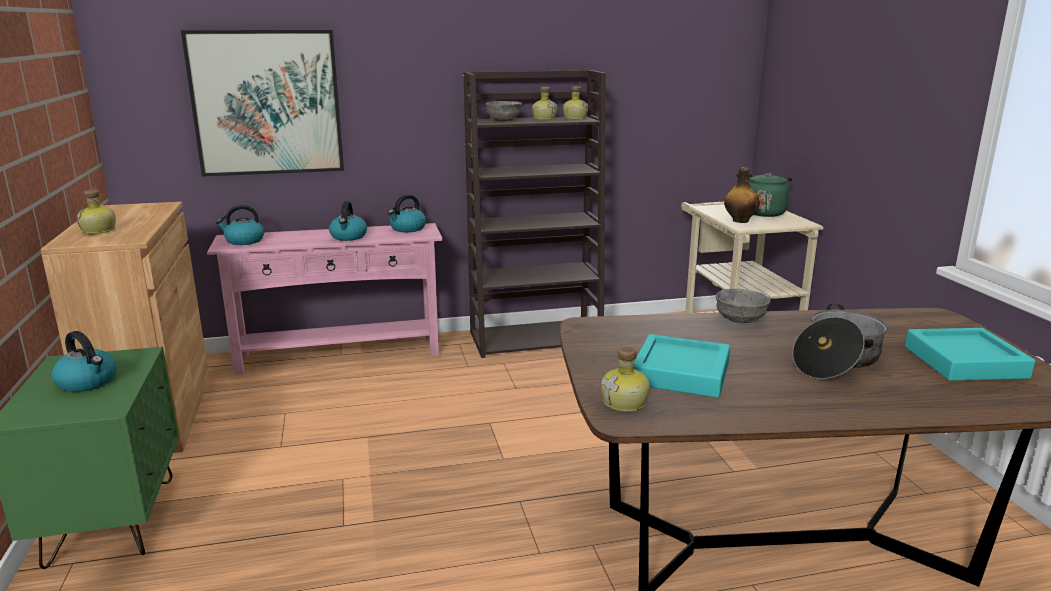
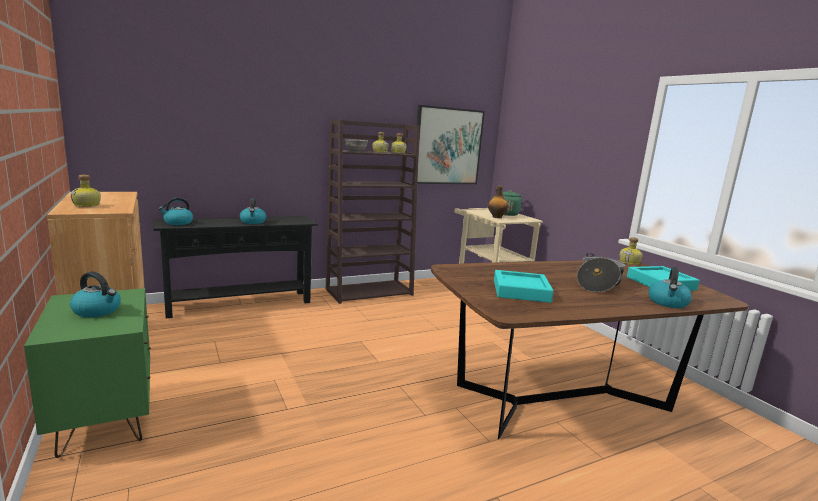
camera: 15 degrees left, 5 degrees down
picture [181,30,344,177] -> picture moved to [412,105,485,184]
pink console table [207,223,443,375] -> black console table [153,216,318,318]
kettle [388,195,426,232] -> kettle moved to [648,267,692,308]
bottle [601,346,650,412] -> bottle moved to [620,237,643,265]
grey bowl [716,289,770,323] -> none

